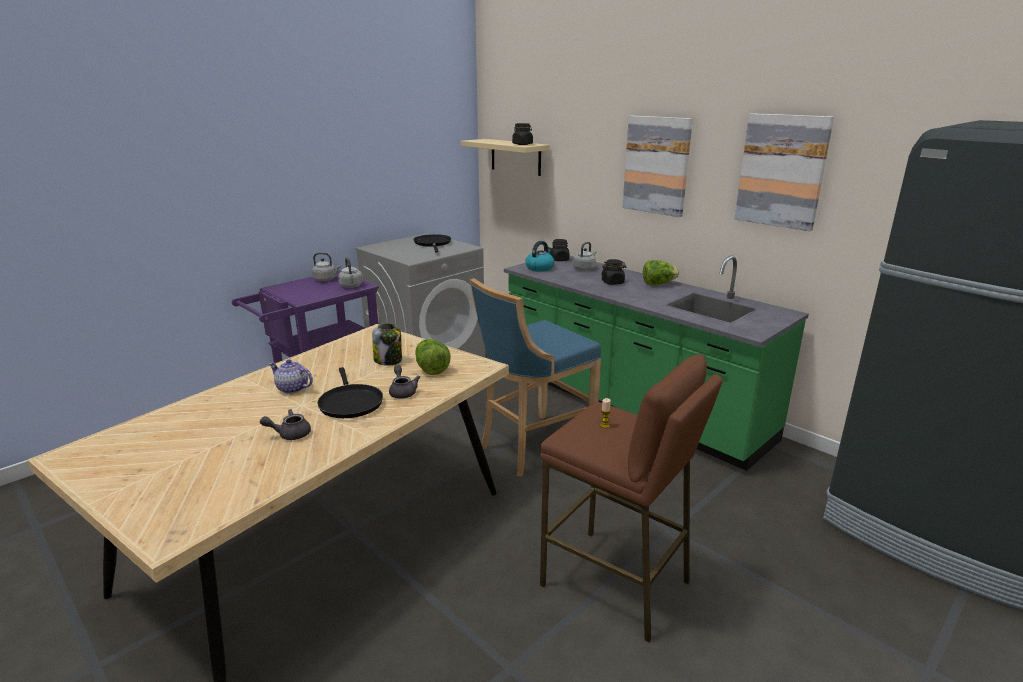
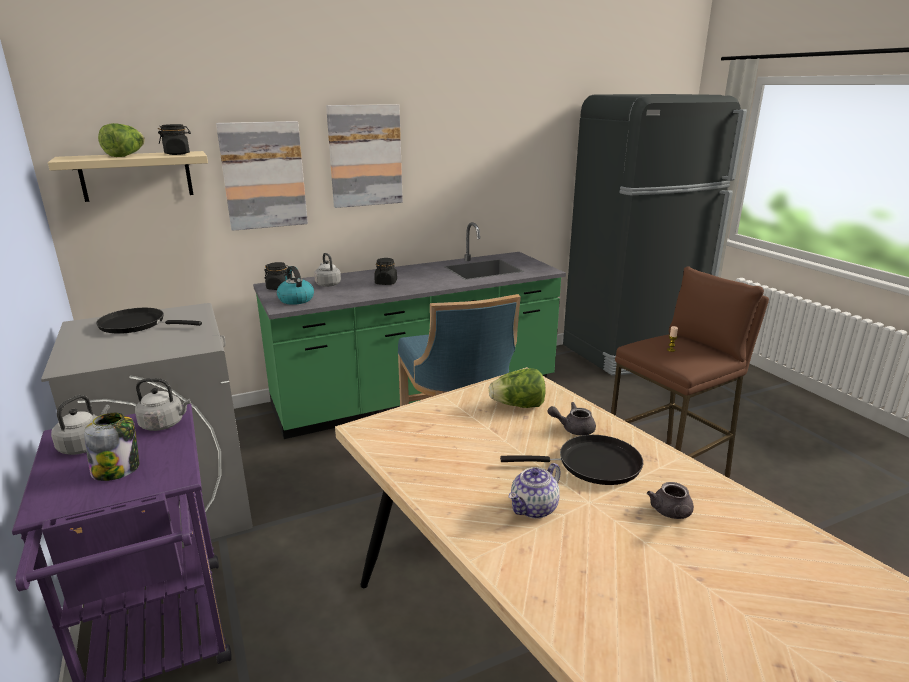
camera: 70 degrees left, 0 degrees up
jar [372,323,402,366] -> jar moved to [84,413,139,481]
lettuce [643,260,679,285] -> lettuce moved to [98,123,145,157]
picture [735,113,834,231] -> picture moved to [216,121,308,231]

